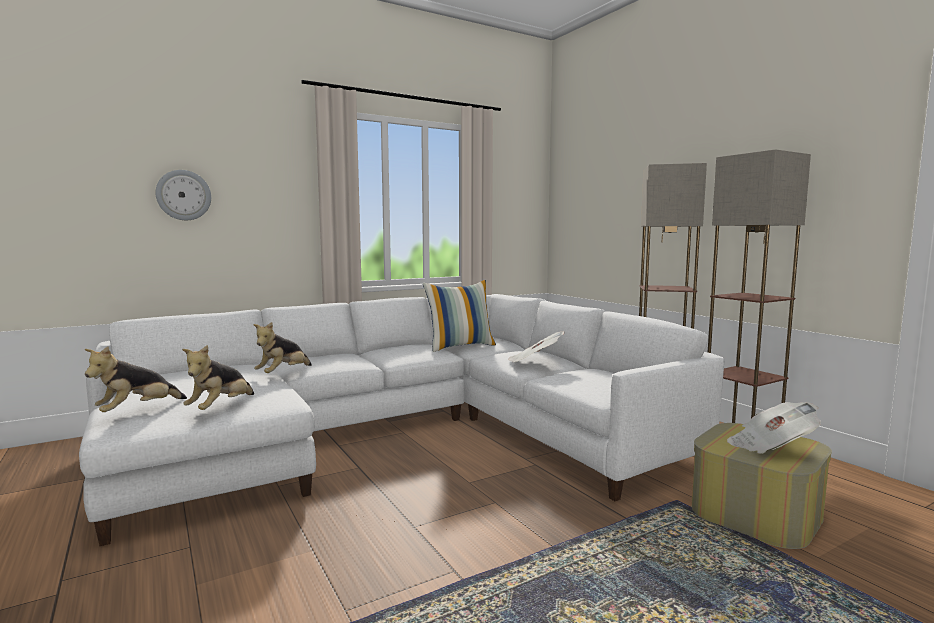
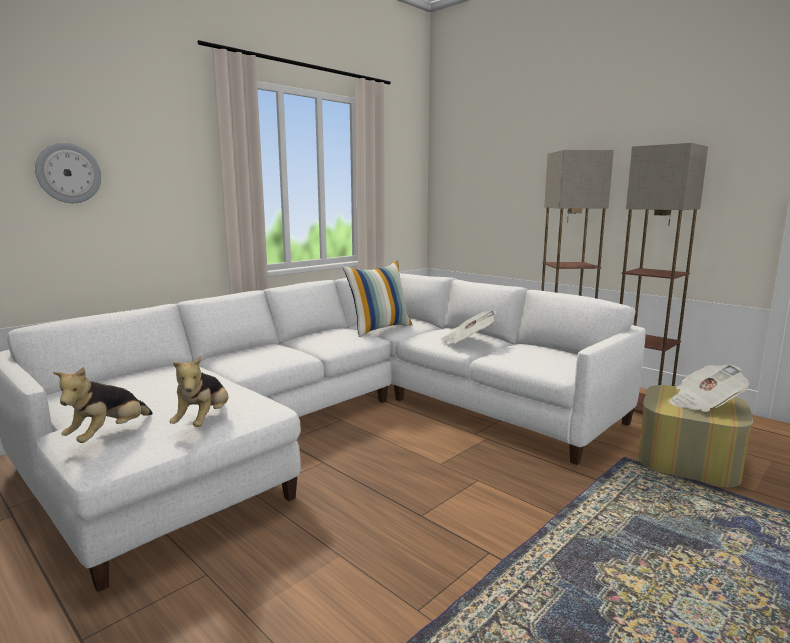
camera: 15 degrees left, 5 degrees up
plush toy [253,322,312,373] -> none

